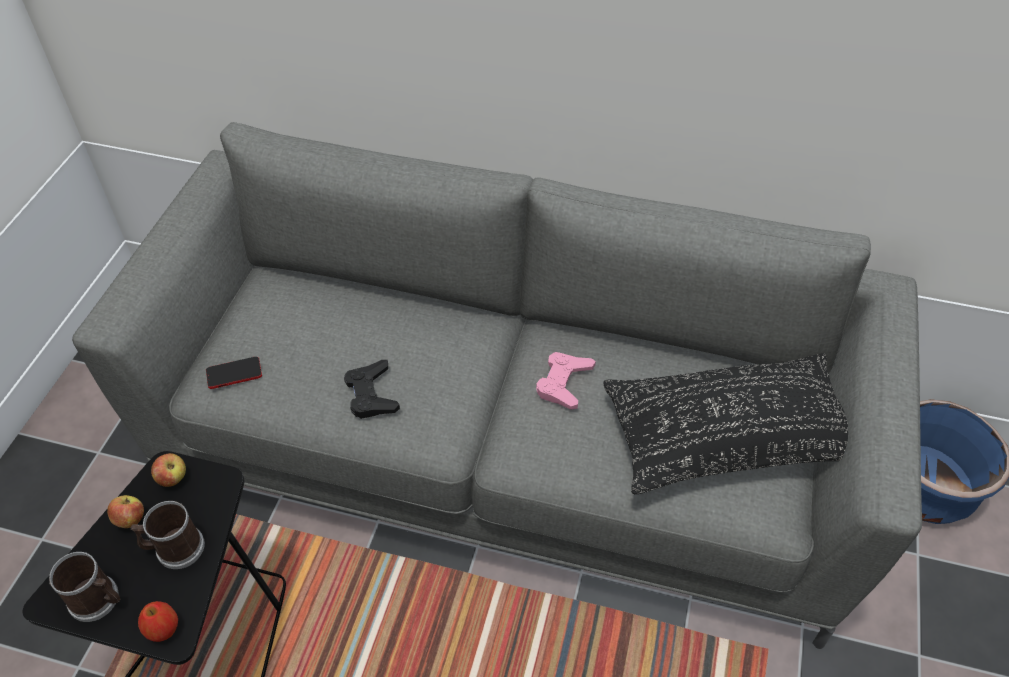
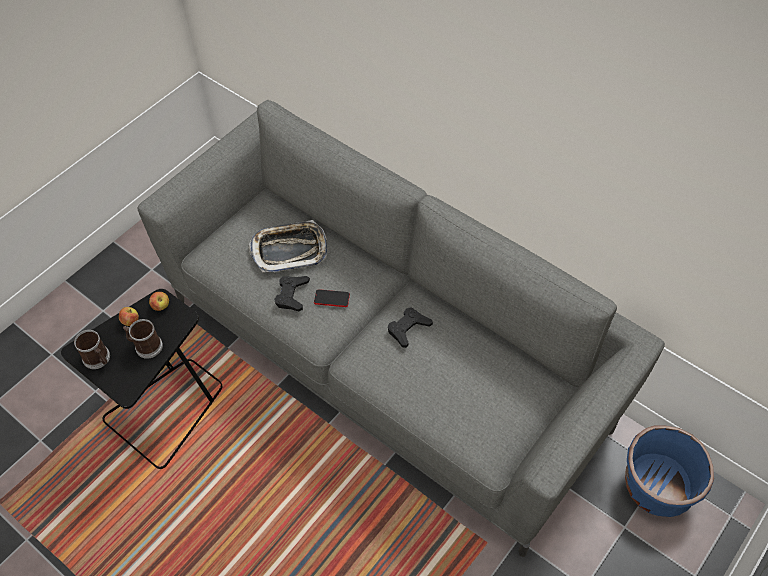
camera: 25 degrees right, 5 degrees up
apple [138,601,178,642] -> none
phone [206,357,262,389] -> phone moved to [314,289,350,307]
pink game controller [536,352,596,410] -> black game controller [388,307,433,348]
black pillow [604,353,848,494] -> none
none -> tray [249,220,327,273]

